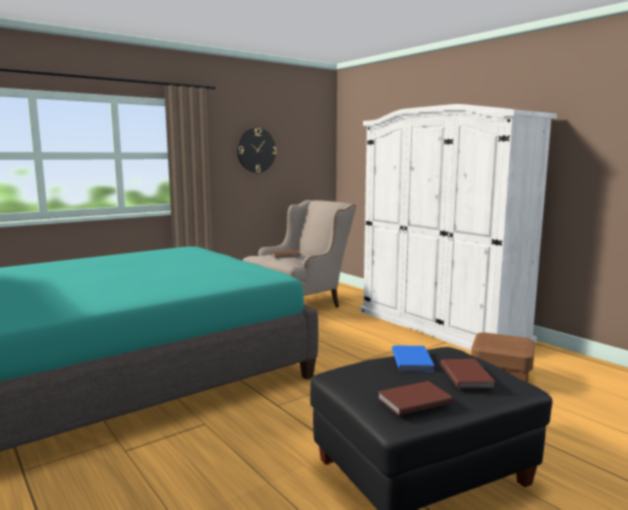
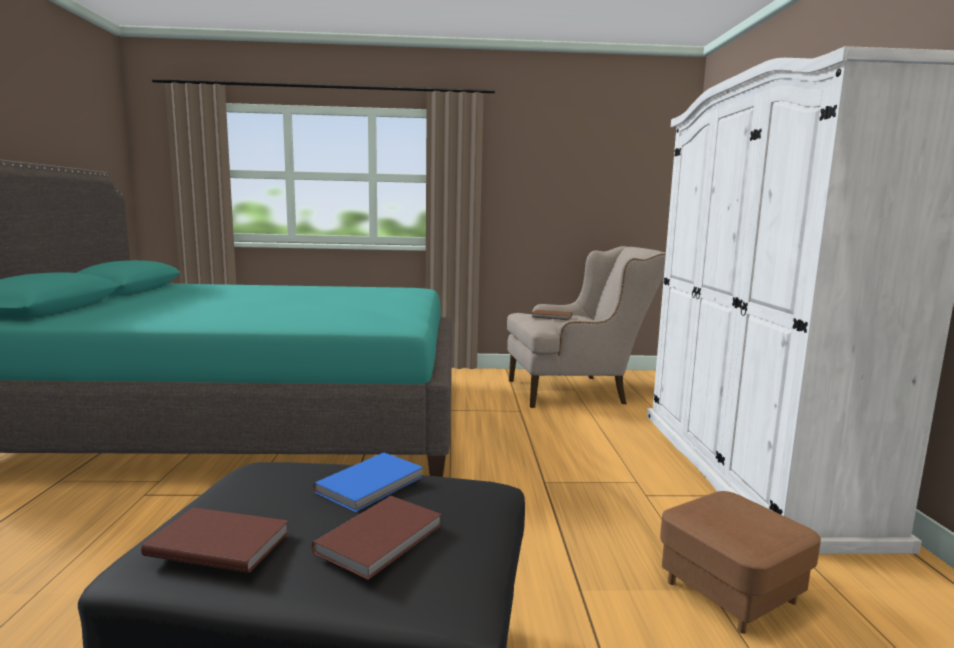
camera: 35 degrees right, 0 degrees up
wall clock [237,128,276,173] -> none

